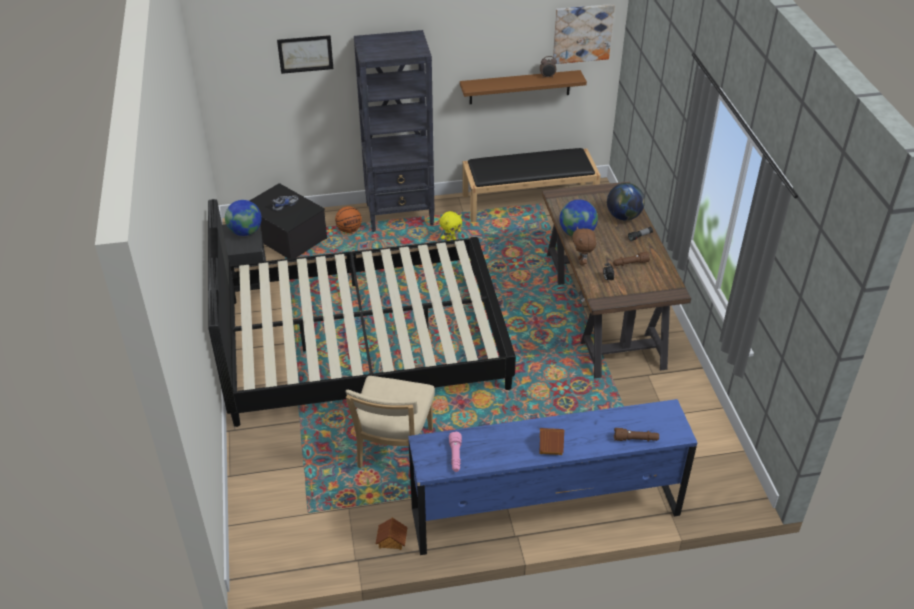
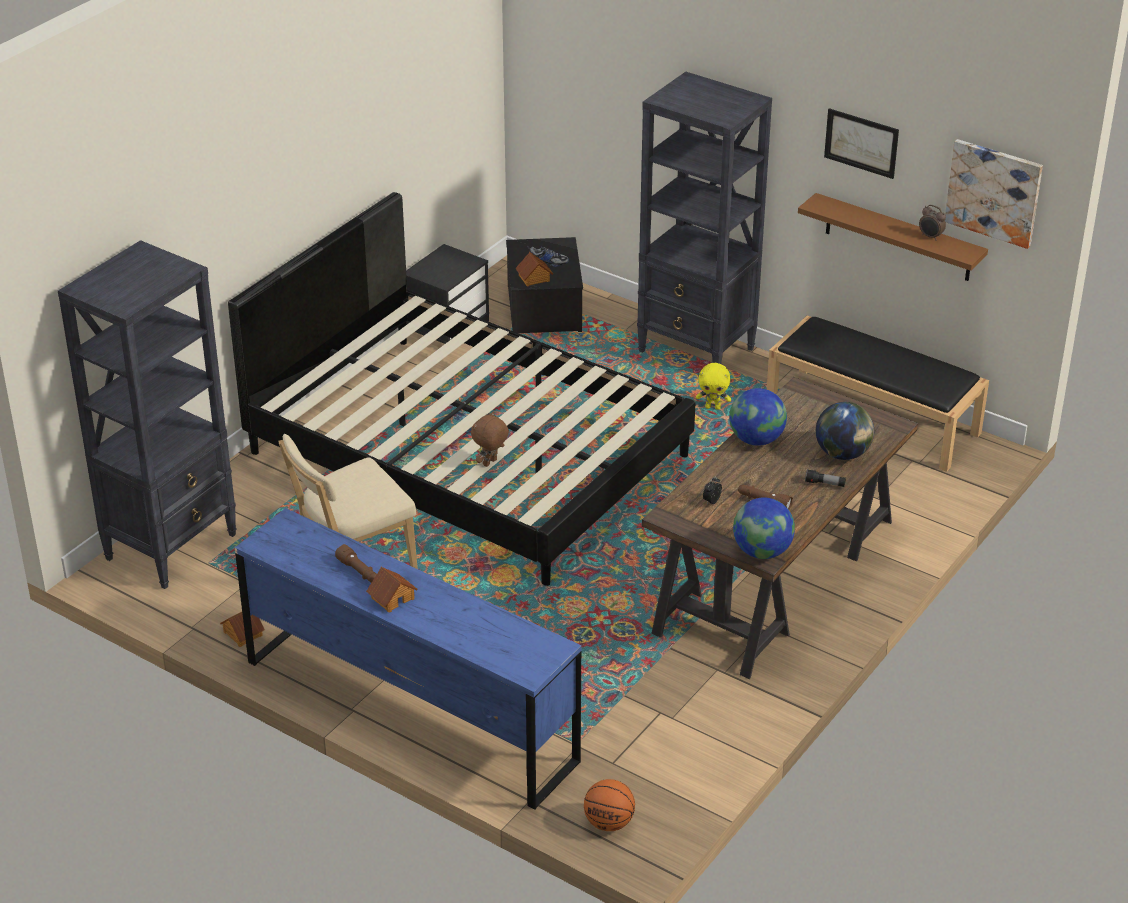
camera: 45 degrees right, 5 degrees down
globe [225,200,262,236] -> globe moved to [733,498,795,559]
picture [277,35,333,74] -> picture moved to [824,108,899,179]
basketball [335,206,362,233] -> basketball moved to [584,779,635,831]
pink flashlight [449,431,462,472] -> none
brown plush toy [572,226,596,265] -> brown plush toy moved to [471,411,509,467]
brown flashlight [614,428,659,442] -> brown flashlight moved to [335,544,377,583]
none -> black bookcase [58,240,237,589]
none -> toy house [515,252,553,286]

